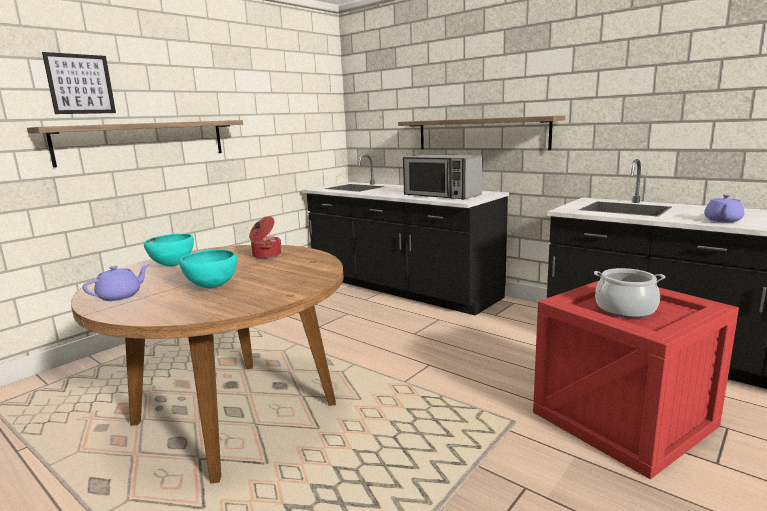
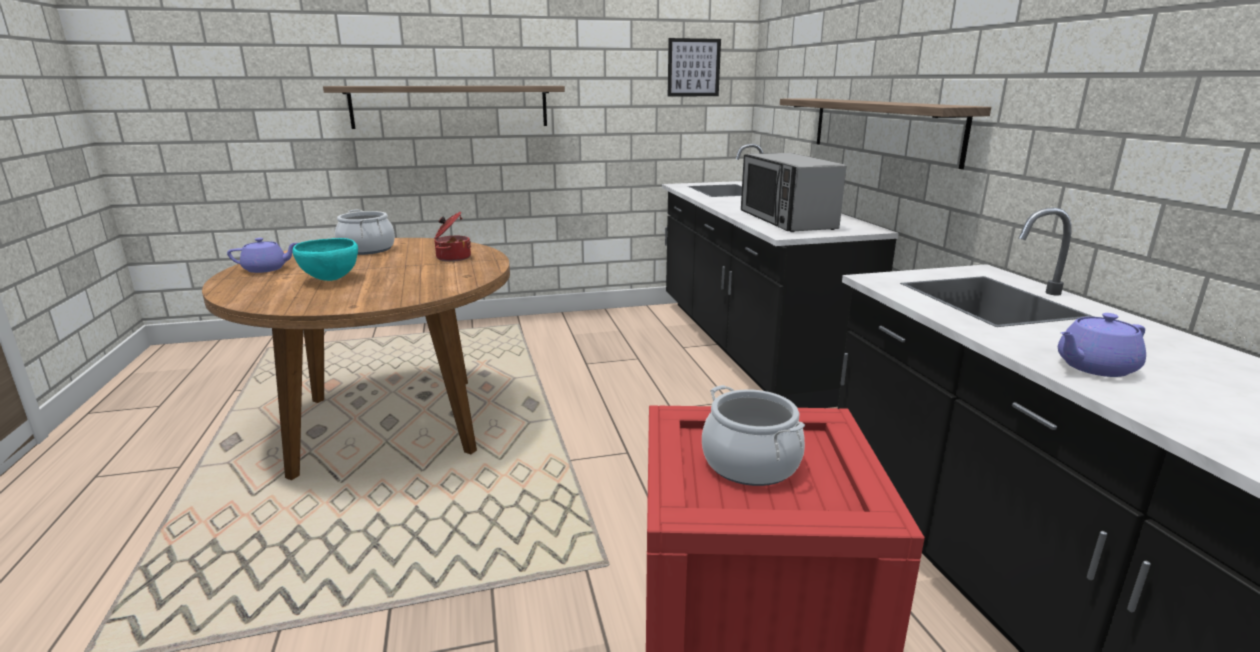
camera: 35 degrees right, 5 degrees up
picture [42,52,116,114] -> picture moved to [668,38,721,97]
turquoise bowl [144,234,194,266] -> cooking pot [335,209,395,255]

